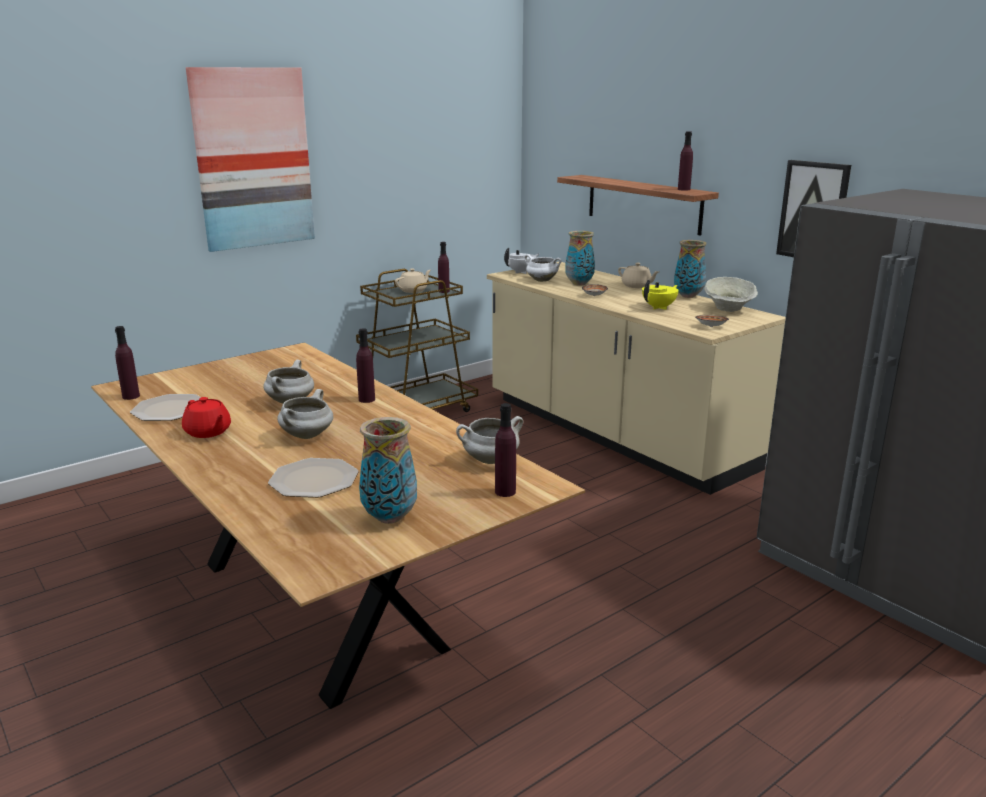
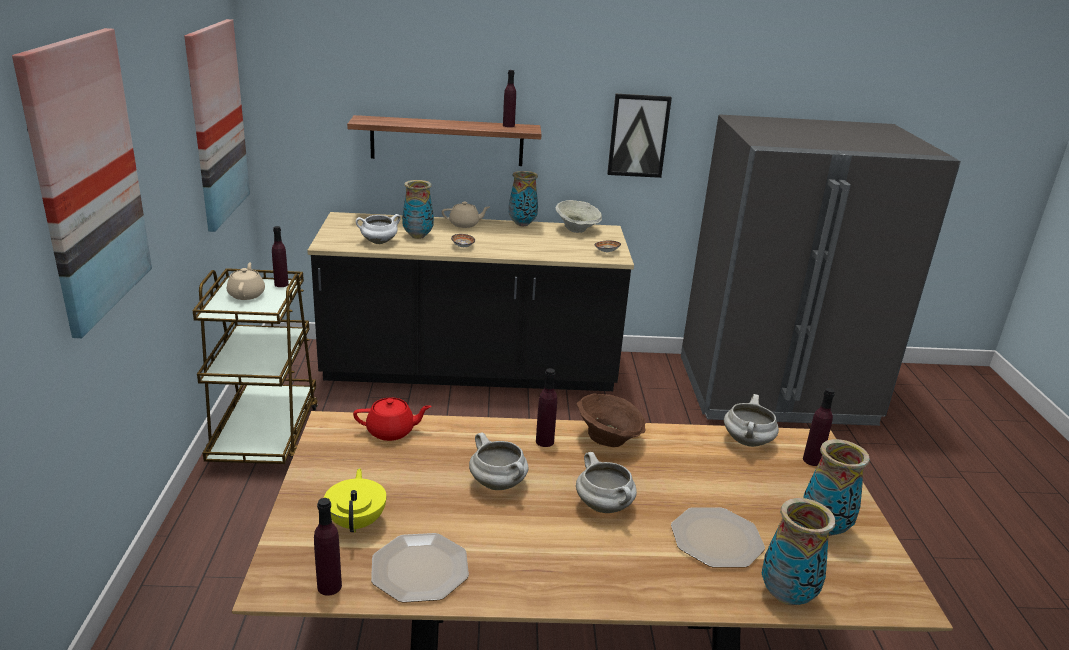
camera: 55 degrees left, 5 degrees up
red teapot [182,397,231,438] -> red teapot moved to [353,397,432,441]
beige counter [487,262,786,495] -> black counter [307,212,634,391]
white teapot [504,248,539,274] -> none
yellow teapot [642,280,679,310] -> yellow teapot moved to [324,468,386,533]
none -> picture [184,19,250,232]
none -> brown bowl [576,394,646,447]
none -> vase [762,498,835,605]

